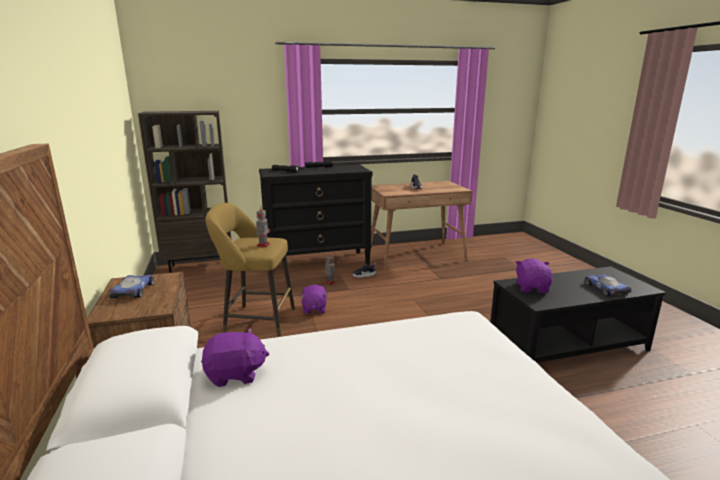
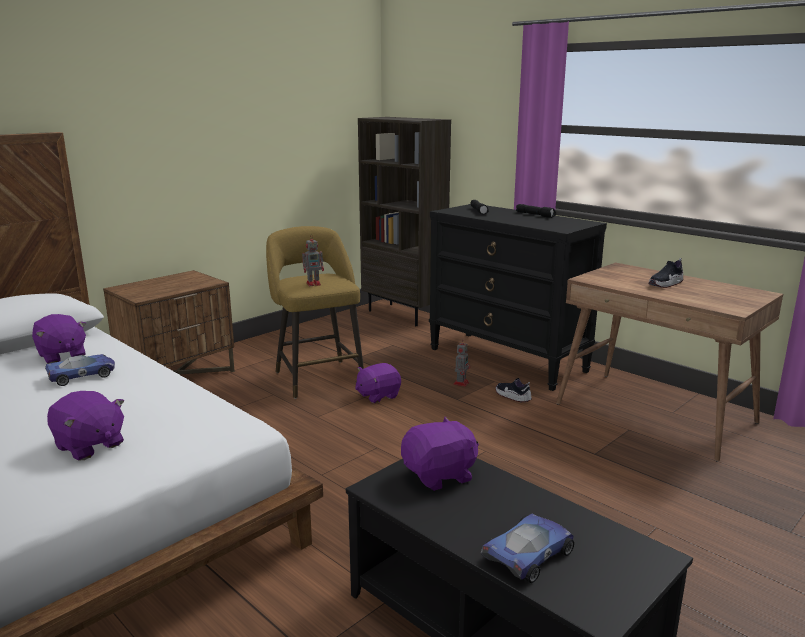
camera: 60 degrees right, 0 degrees up
toy car [109,275,154,298] -> toy car moved to [45,354,115,386]
none -> purple plush toy [47,391,124,461]

